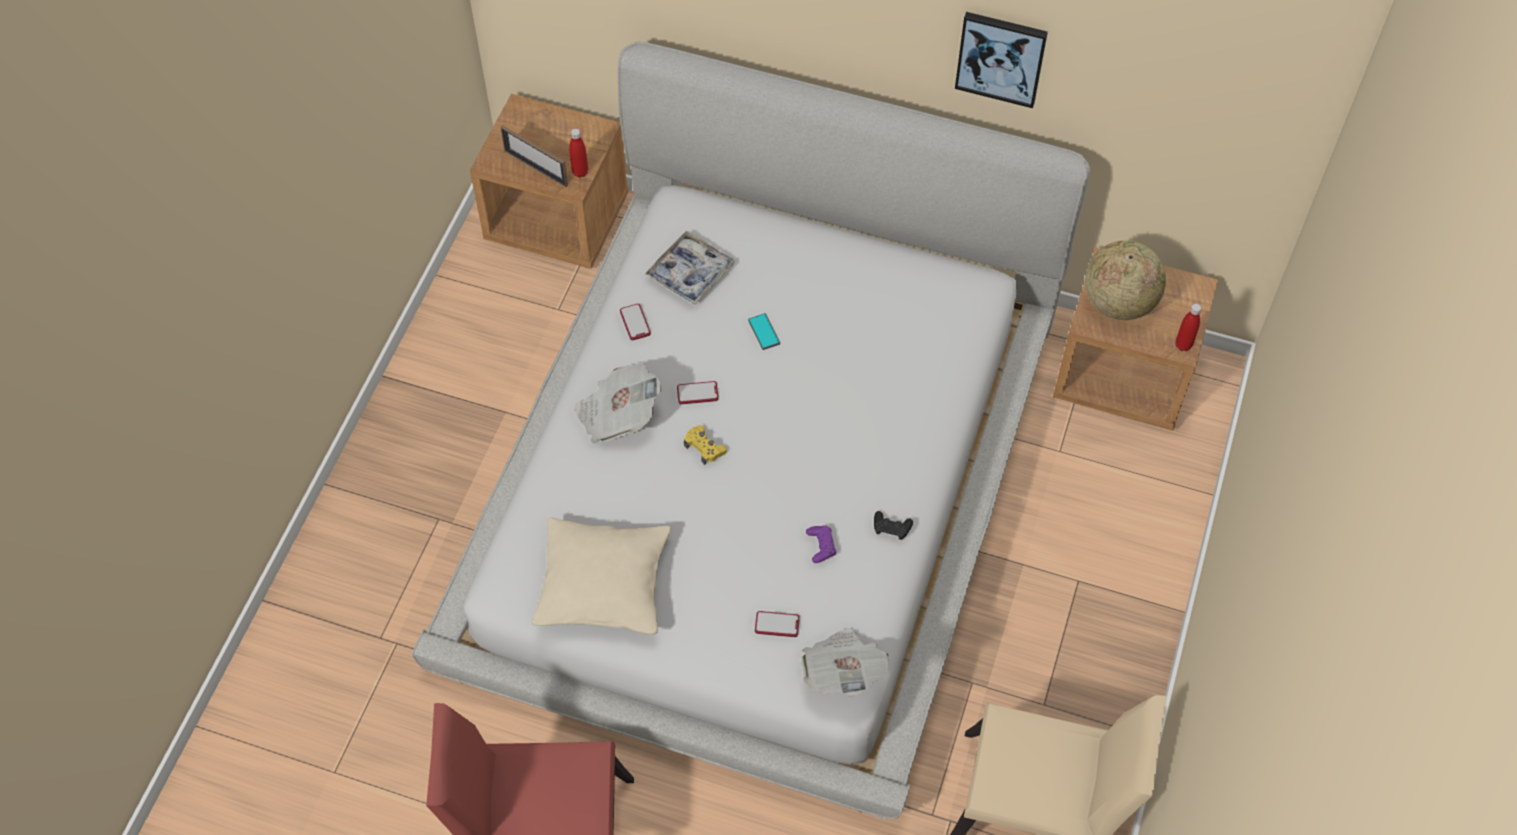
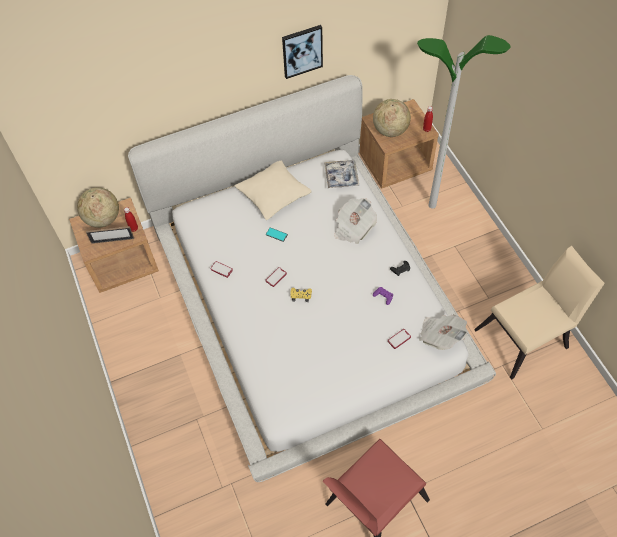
camera: 40 degrees left, 0 degrees up
beige pillow [532,517,671,635] -> beige pillow moved to [235,160,312,220]
newspaper [574,363,661,443] -> newspaper moved to [334,198,377,244]
tray [645,231,735,305] -> tray moved to [324,160,360,188]
none -> globe [77,187,119,228]
none -> floor lamp [417,35,511,209]

